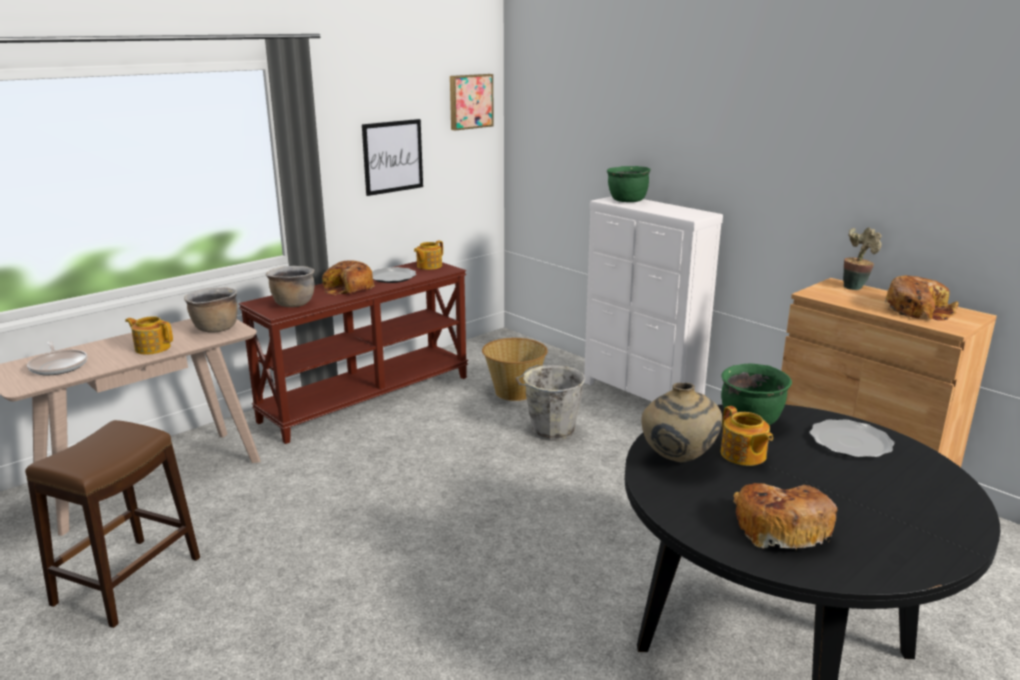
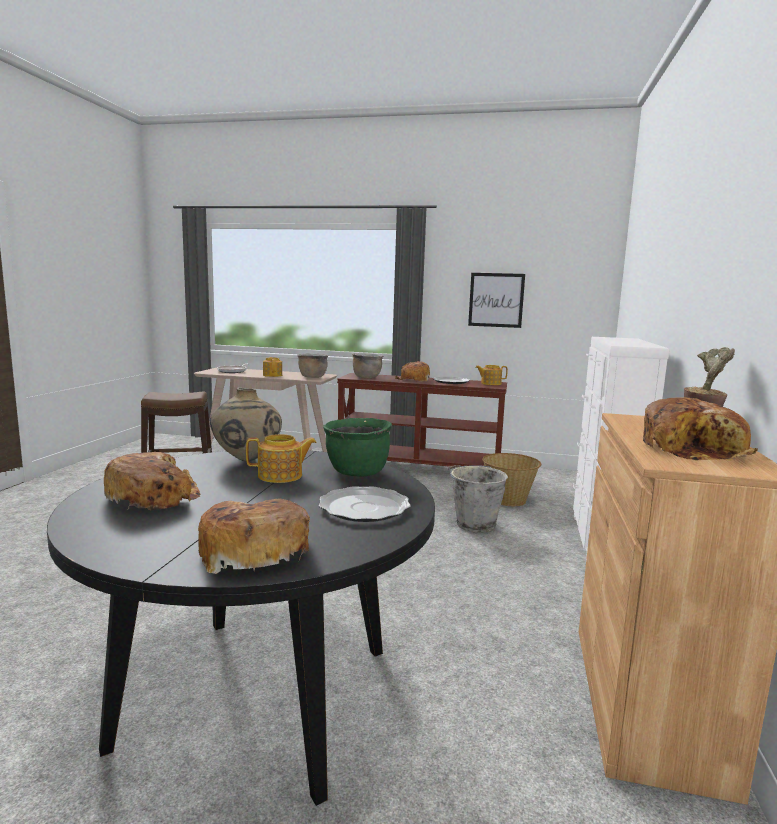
camera: 55 degrees right, 10 degrees down
picture [450,74,494,131] -> none
green cooking pot [607,166,651,202] -> none
teapot [721,406,773,466] -> teapot turned 135 degrees counterclockwise [246,434,317,483]
none -> bread [198,499,310,574]

